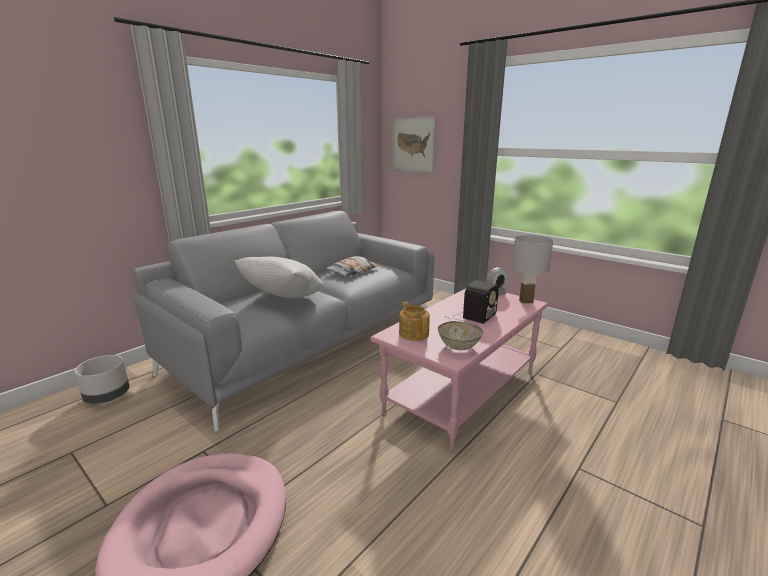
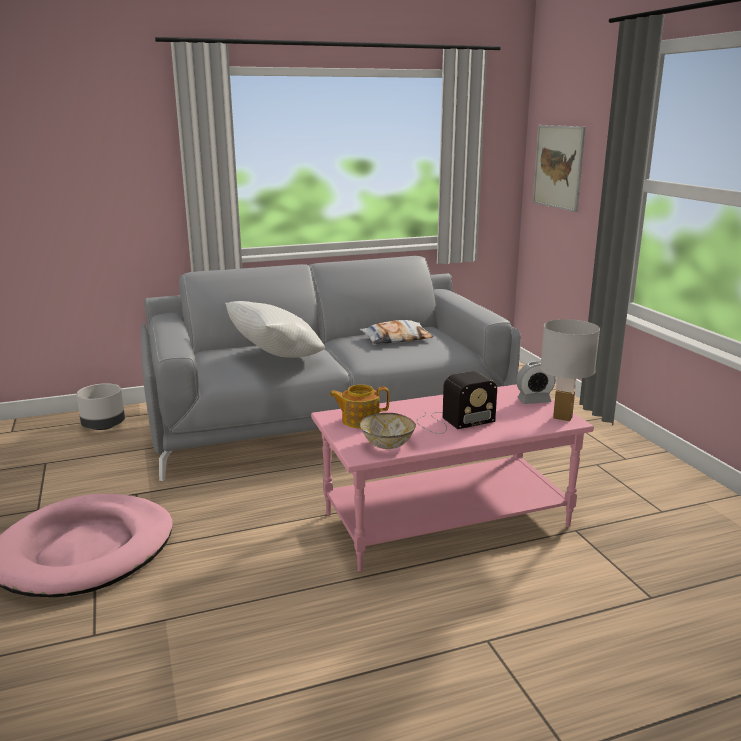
camera: 30 degrees right, 0 degrees up
teapot [399,302,430,341] -> teapot turned 105 degrees counterclockwise [329,384,389,428]

